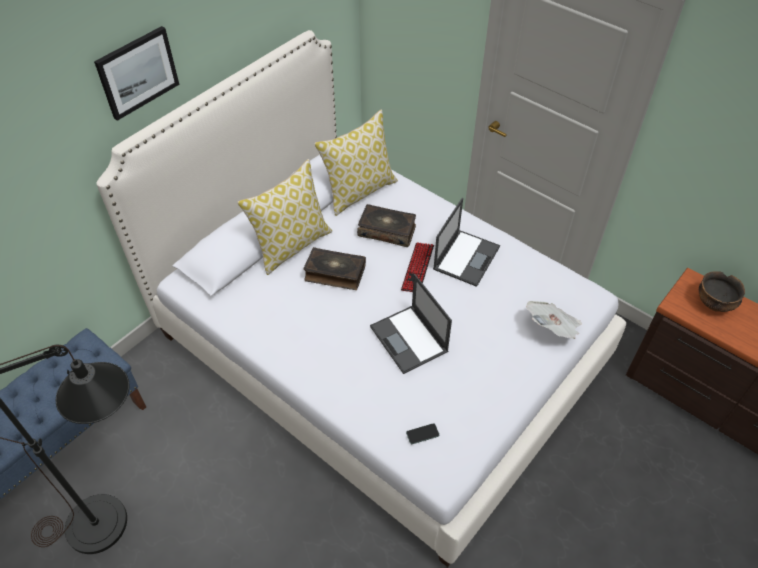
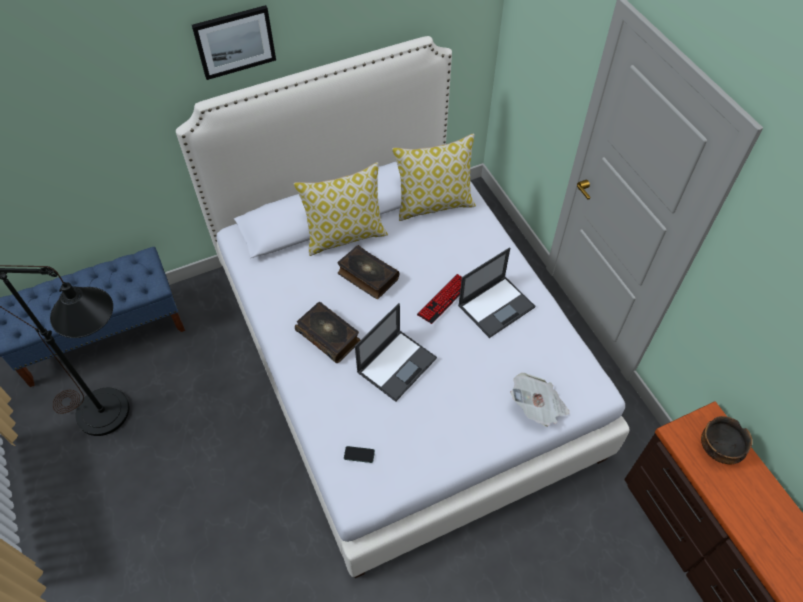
camera: 25 degrees right, 5 degrees up
book [357,204,416,247] -> book moved to [295,302,360,363]
laptop [370,274,452,374] -> laptop turned 135 degrees counterclockwise [355,303,437,402]

